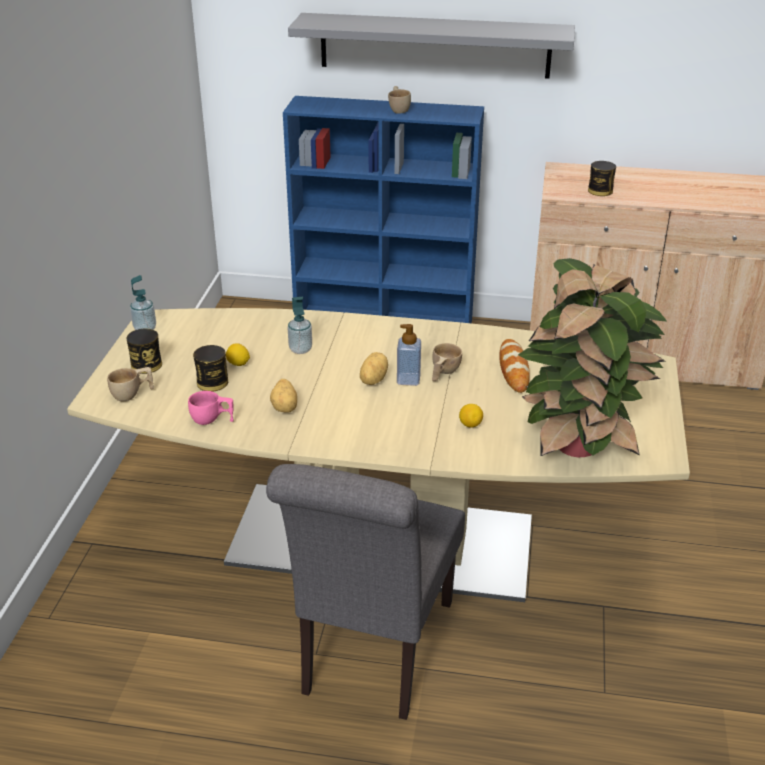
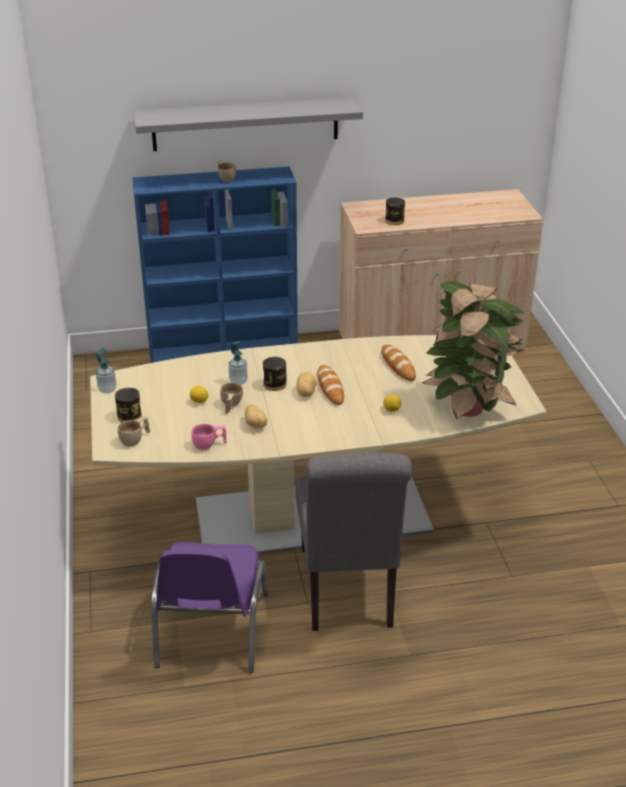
camera: 20 degrees left, 0 degrees up
can [193,345,228,392] -> can moved to [263,357,286,391]
soap dispenser [397,324,421,386] -> bread [317,365,344,405]
beige cup [432,343,462,381] -> beige cup moved to [220,382,243,414]
none -> purple chair [151,542,268,673]

